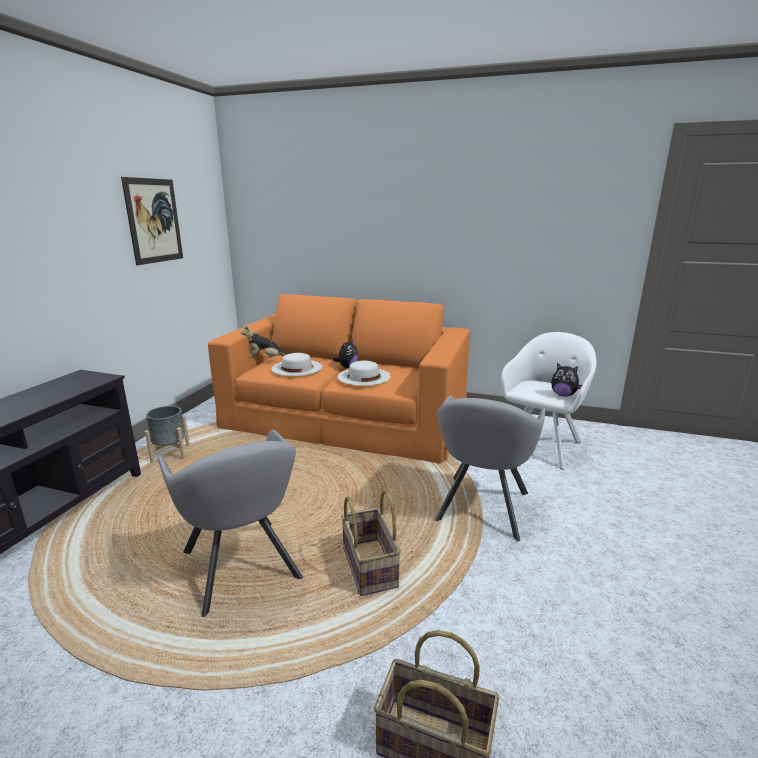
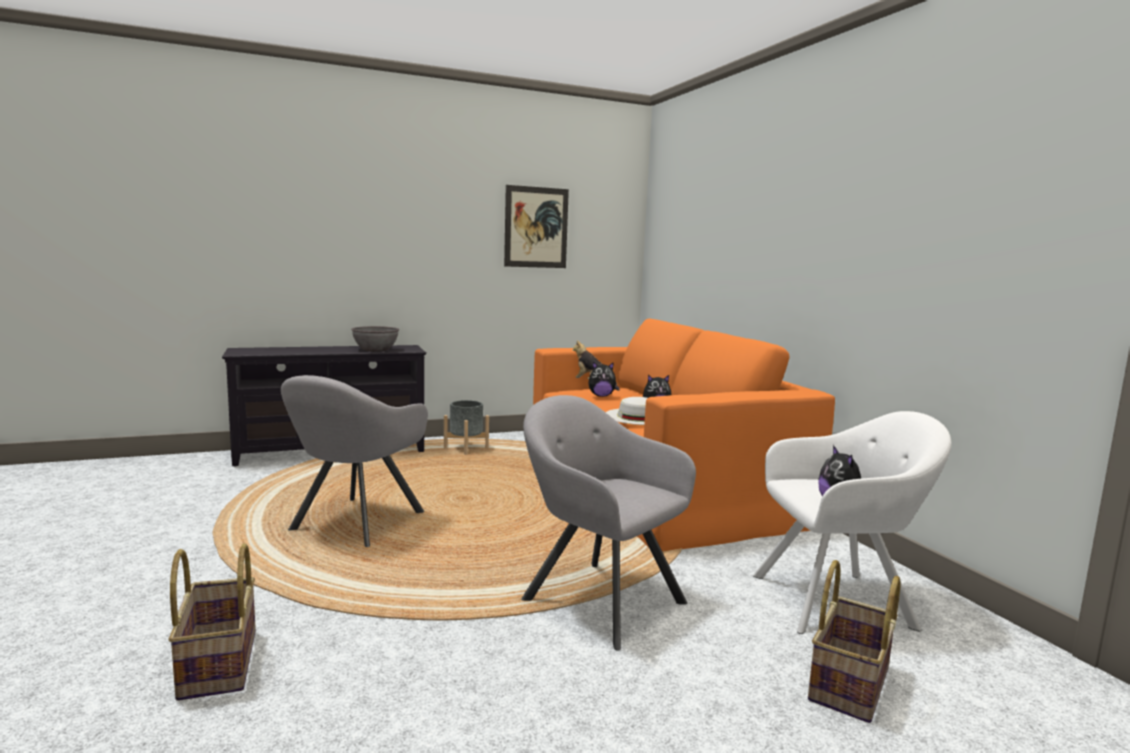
camera: 50 degrees right, 10 degrees down
white hat [271,353,322,376] -> plush toy [588,362,617,397]
basket [341,490,401,596] -> basket moved to [808,560,901,723]
grey armchair [435,395,546,541] -> grey armchair turned 60 degrees clockwise [521,395,696,651]
none -> grey bowl [351,326,399,351]

